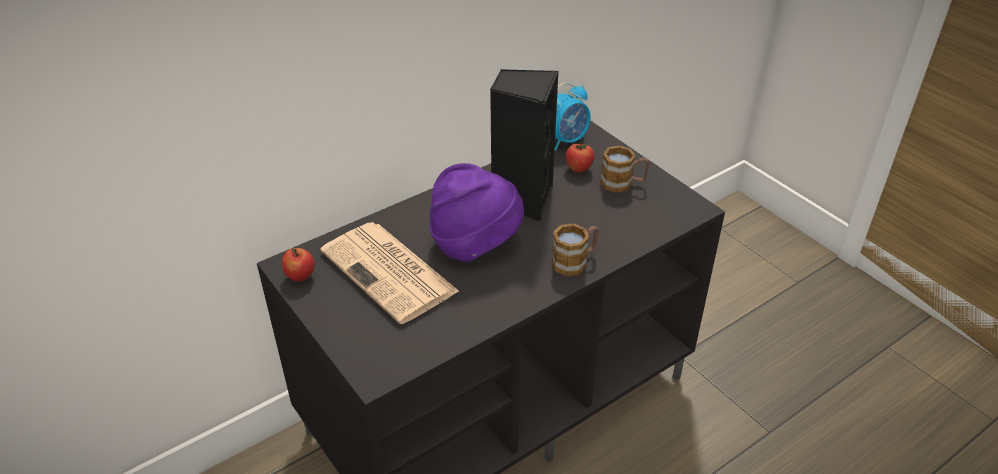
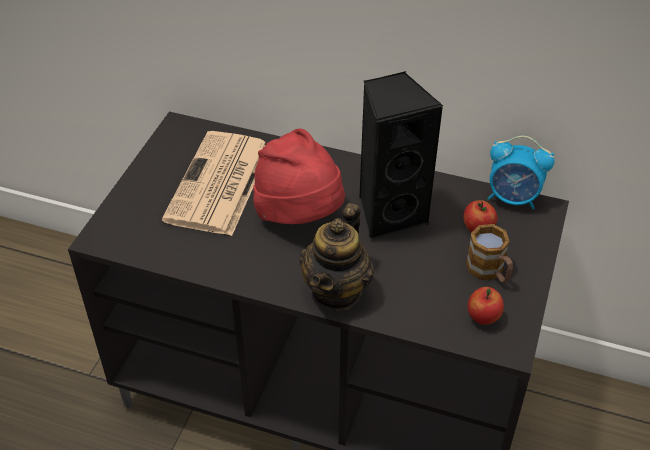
camera: 55 degrees right, 5 degrees up
apple [282,248,315,282] -> apple moved to [467,287,504,325]
purple hat [429,163,524,262] -> red hat [253,128,345,224]
mug [551,223,599,277] -> teapot [299,203,374,311]

